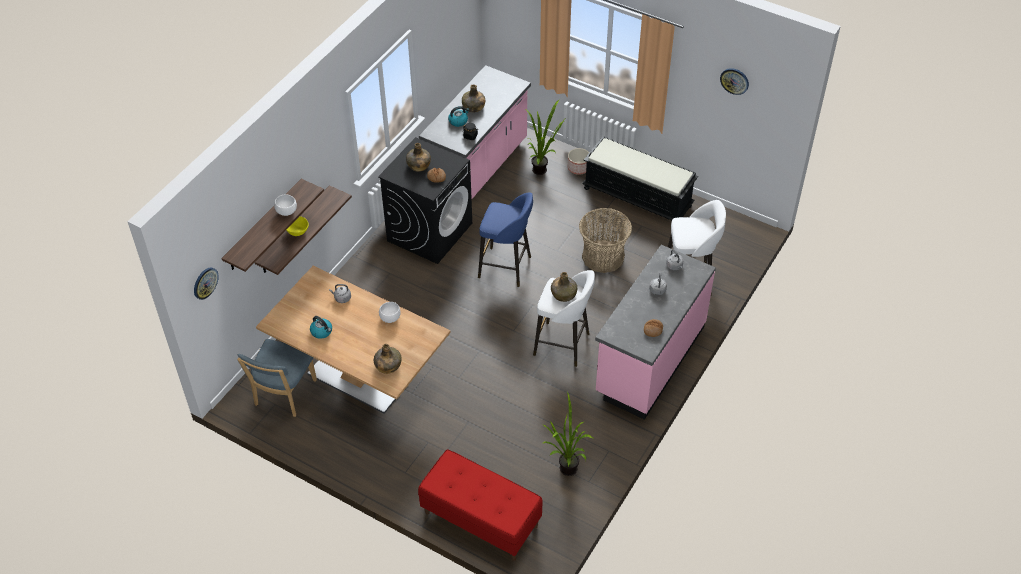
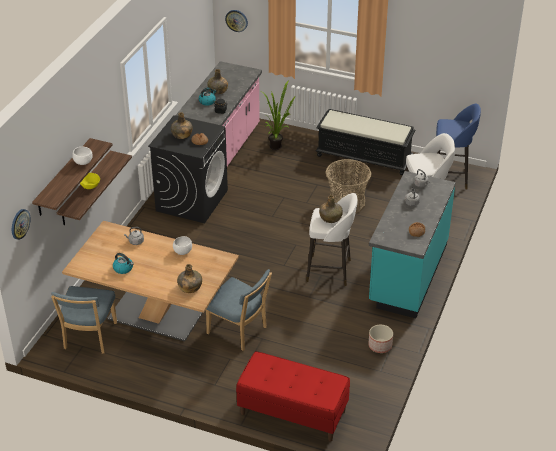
camera: 10 degrees left, 10 degrees down
blue stool [478,192,533,287] -> blue stool moved to [436,104,481,190]
potted plant [543,392,593,476] -> none
planter [568,148,589,175] -> planter moved to [368,325,393,353]
pink counter [595,245,716,420] -> turquoise counter [369,171,456,318]
wall clock [720,68,749,95] -> wall clock moved to [225,10,248,32]
none -> blue chair [206,269,272,351]

